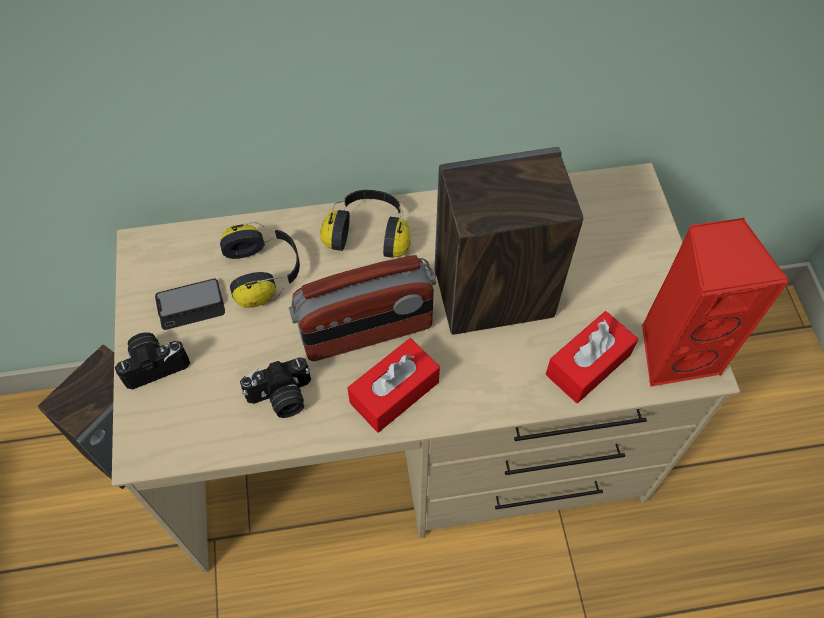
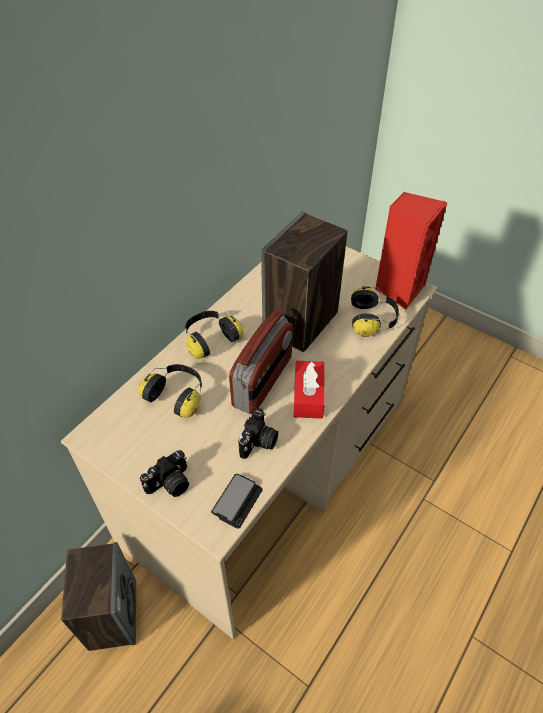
camera: 45 degrees left, 10 degrees down
camera [115,332,190,389] -> camera turned 150 degrees counterclockwise [140,450,189,497]
phone [155,278,225,330] -> phone moved to [211,474,263,528]
red tissue box [546,311,638,403] -> headphones [351,286,399,337]

